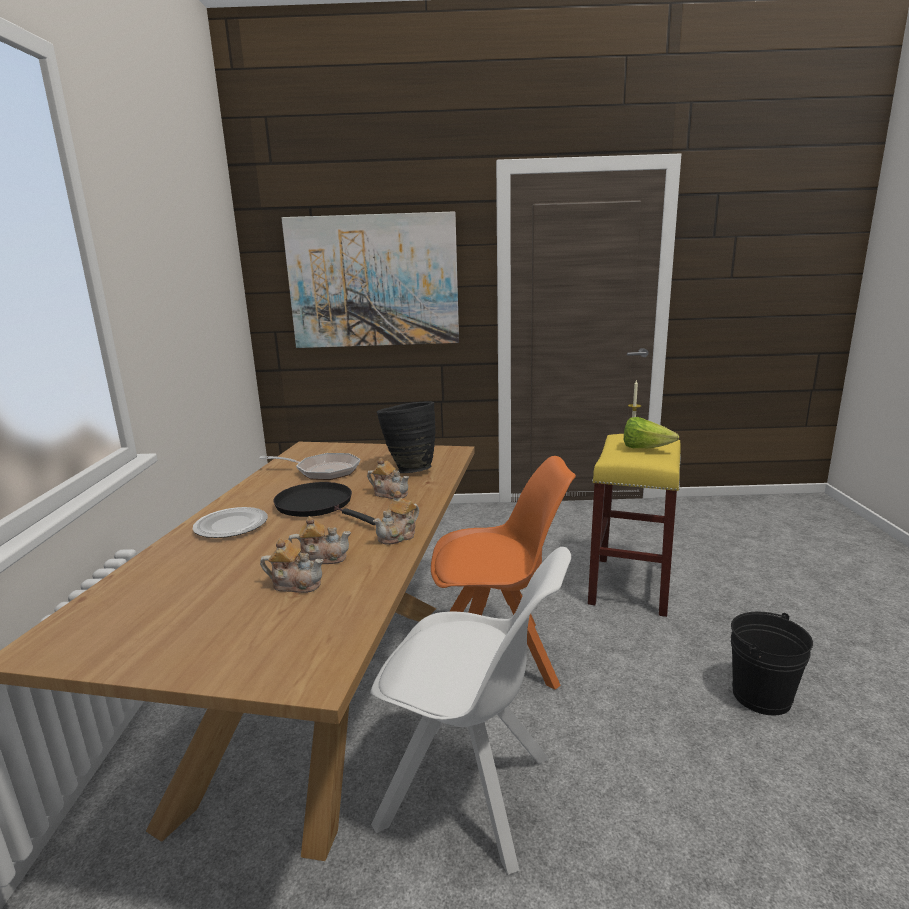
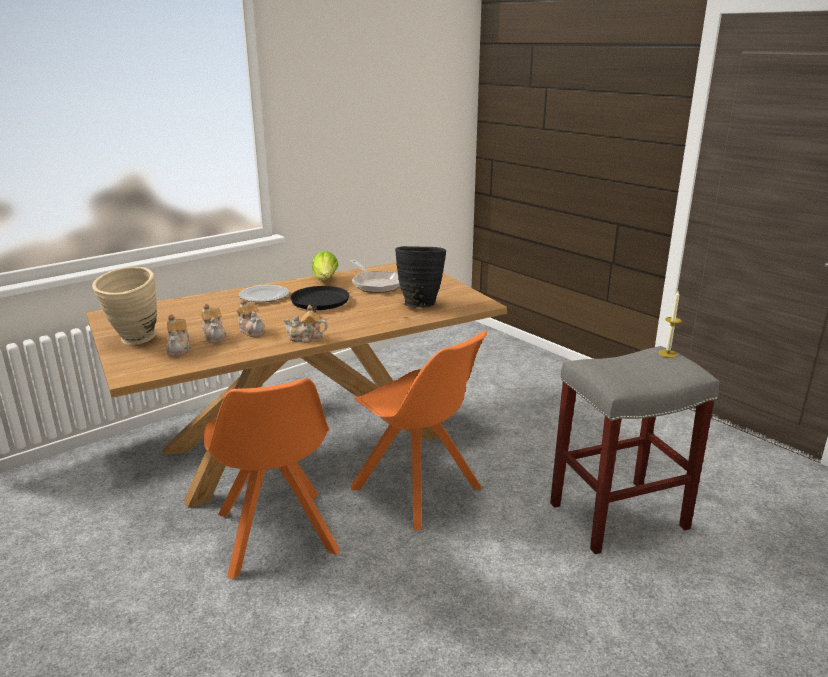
camera: 50 degrees right, 5 degrees up
picture [282,211,459,348] -> none
teapot [367,458,409,499] -> teapot moved to [166,314,192,357]
white chair [370,547,571,875] -> orange chair [204,378,340,579]
yellow stool [588,434,681,617] -> grey stool [550,346,720,554]
lettuce [624,417,679,449] -> lettuce moved to [312,251,338,280]
black bucket [731,612,813,716] -> none
none -> beige vase [92,267,157,345]

